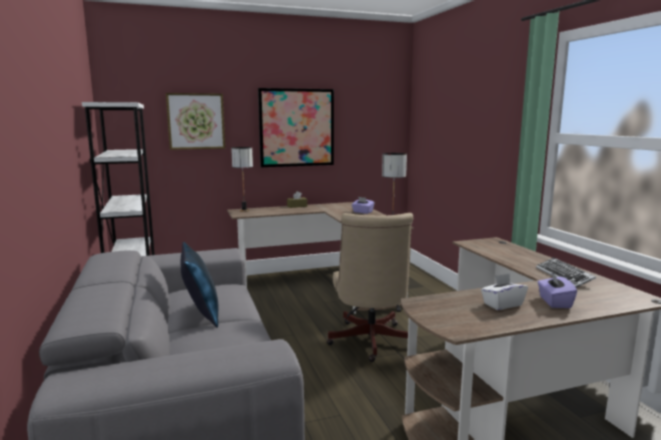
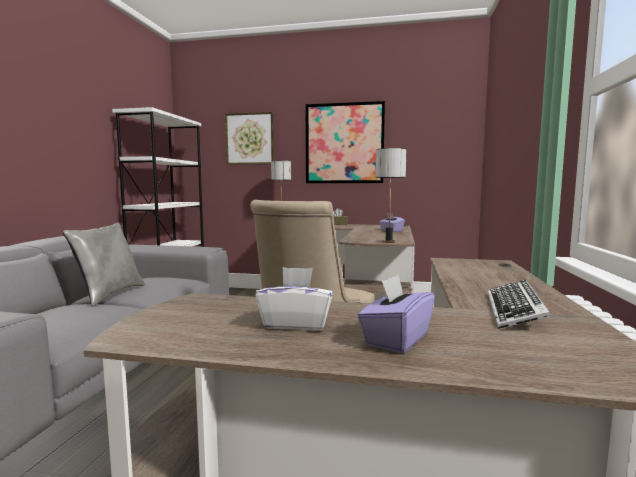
camera: 30 degrees right, 5 degrees down
blue pillow [181,242,218,328] -> grey pillow [63,222,145,306]

